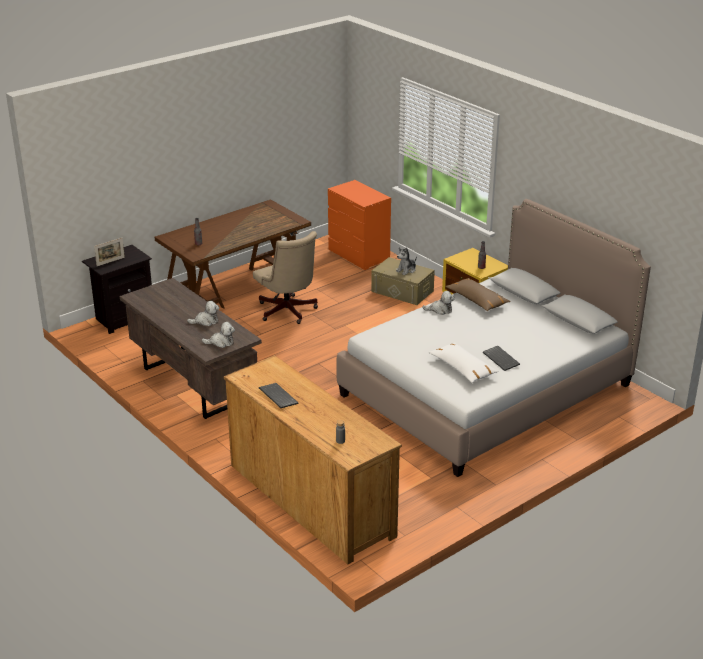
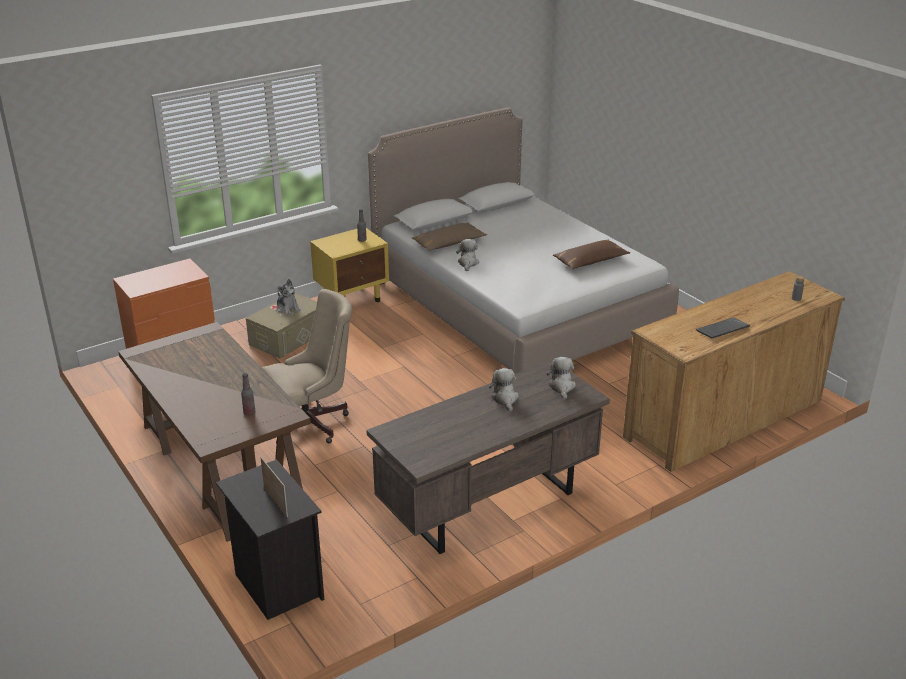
camera: 85 degrees left, 0 degrees up
white pillow [428,343,499,383] -> brown pillow [553,239,630,269]
keyboard [483,346,520,371] -> none

